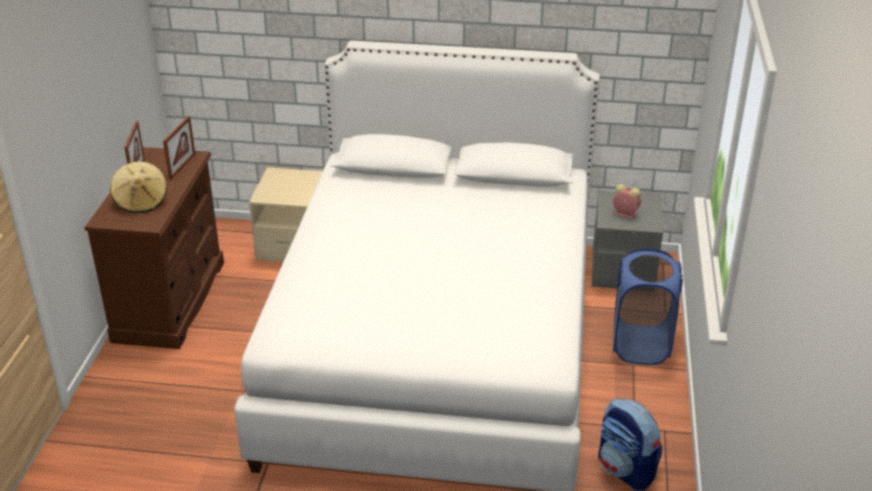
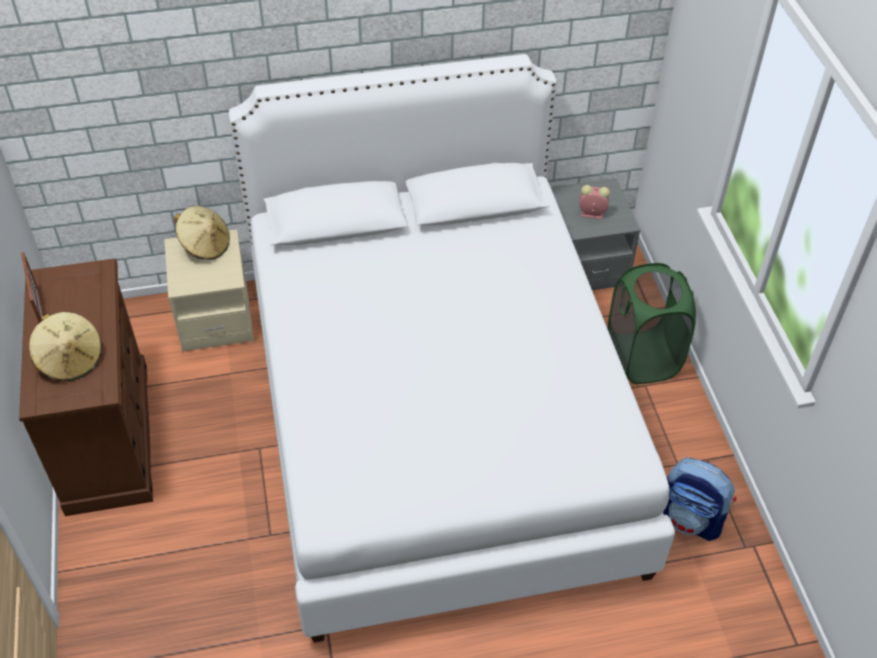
camera: 20 degrees left, 15 degrees up
picture frame [163,116,195,180] -> none
blue laundry basket [613,249,683,365] -> green laundry basket [608,263,696,384]
none -> beige hat [174,206,230,260]

